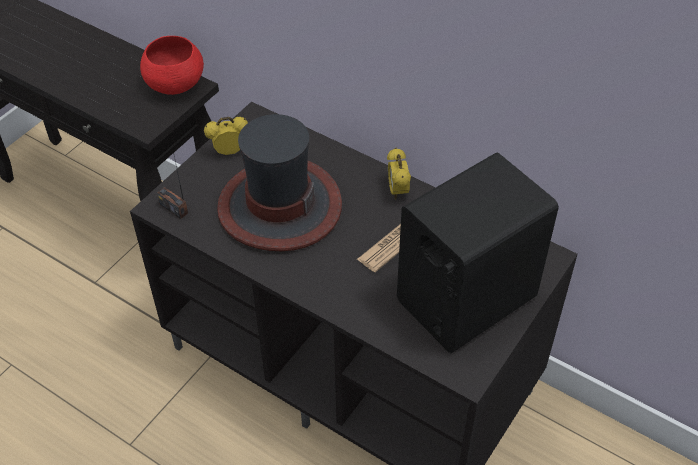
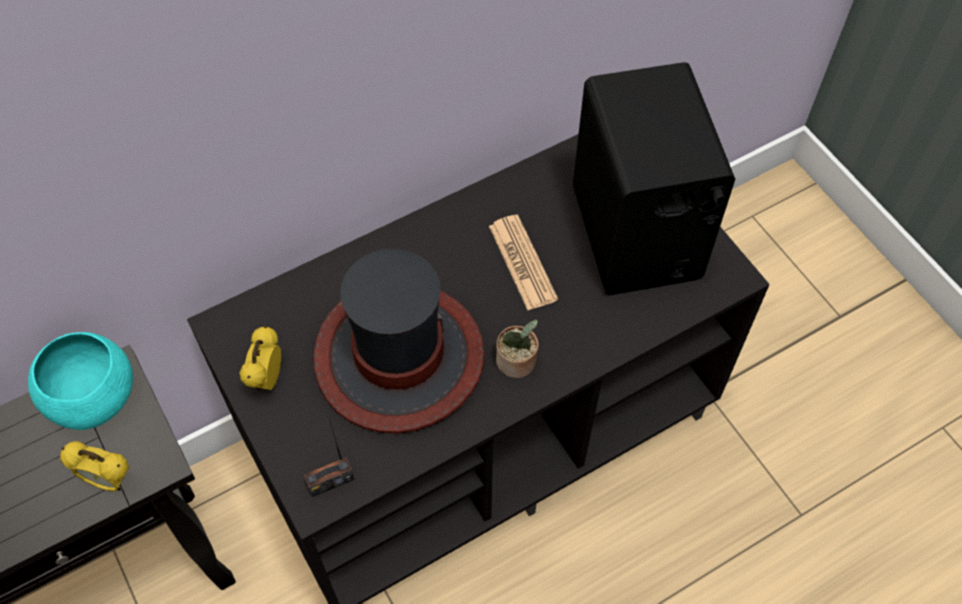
camera: 65 degrees left, 10 degrees up
red bowl [140,36,204,95] -> turquoise bowl [28,332,133,430]
alarm clock [387,148,411,199] -> alarm clock moved to [60,441,129,491]
none -> potted plant [496,320,539,378]

